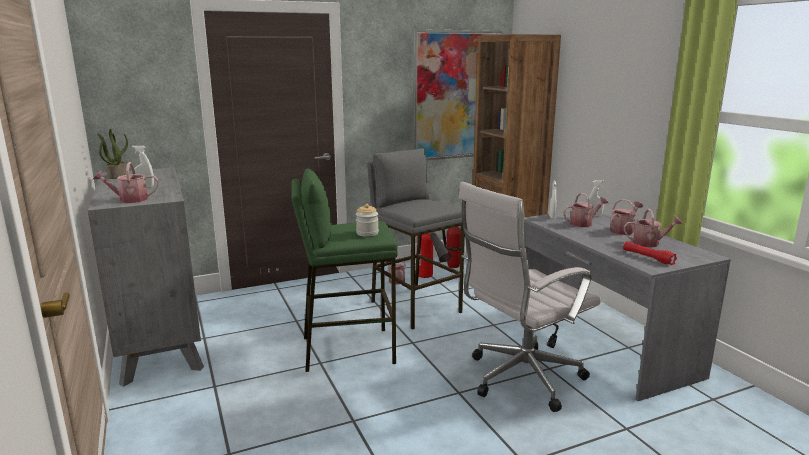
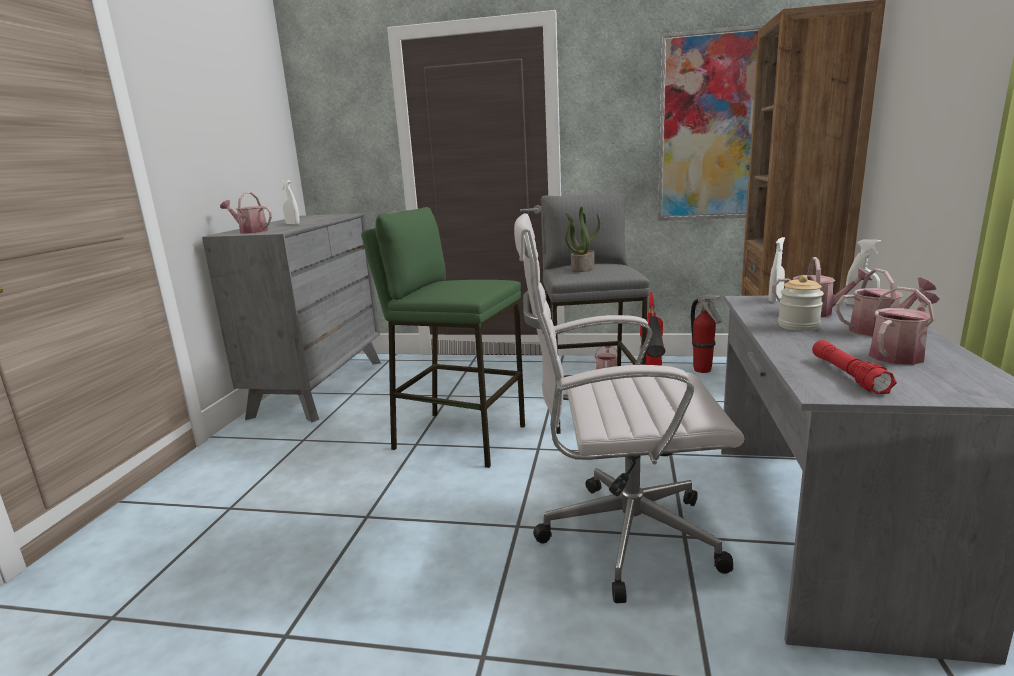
camera: 35 degrees right, 0 degrees up
potted plant [97,129,128,179] -> potted plant moved to [565,207,600,272]
jar [356,204,379,237] -> jar moved to [778,275,824,331]
watering can [624,209,683,247] -> watering can turned 75 degrees counterclockwise [869,287,940,365]

